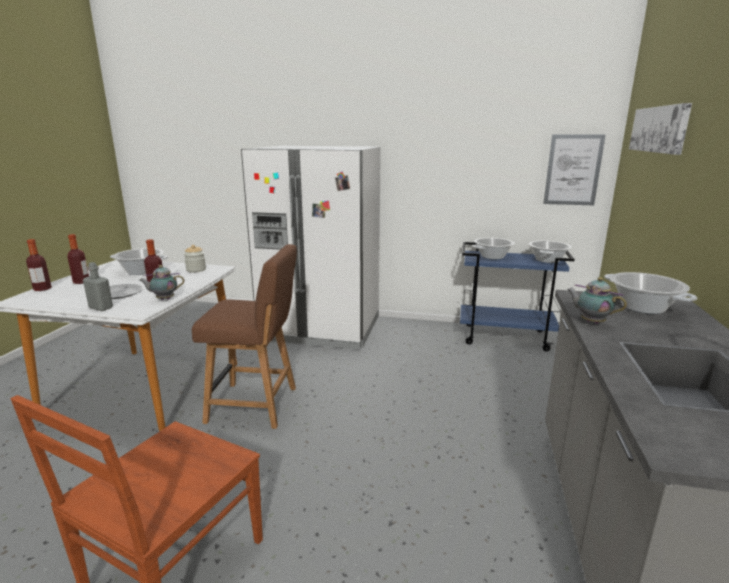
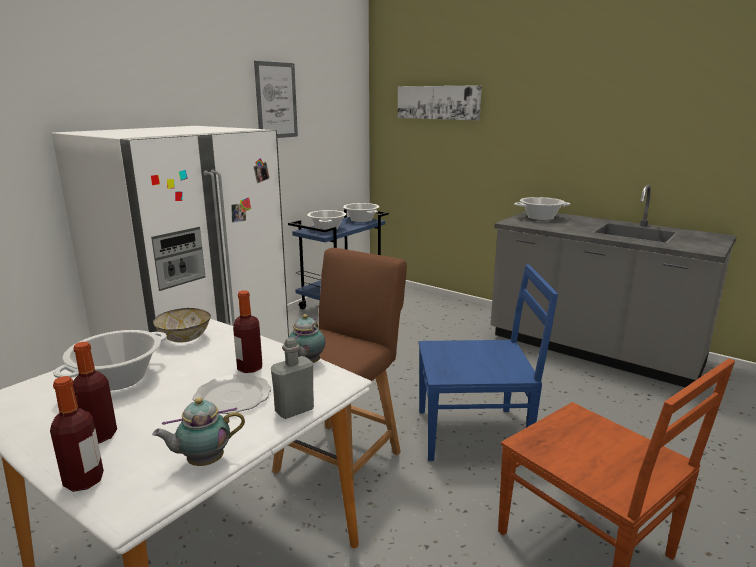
camera: 65 degrees left, 0 degrees up
jar [184,245,206,273] -> bowl [153,308,211,343]
picture [543,134,606,205] -> picture moved to [254,61,298,138]
teapot [567,277,627,324] -> teapot moved to [152,397,245,466]
none -> blue chair [418,264,558,461]

